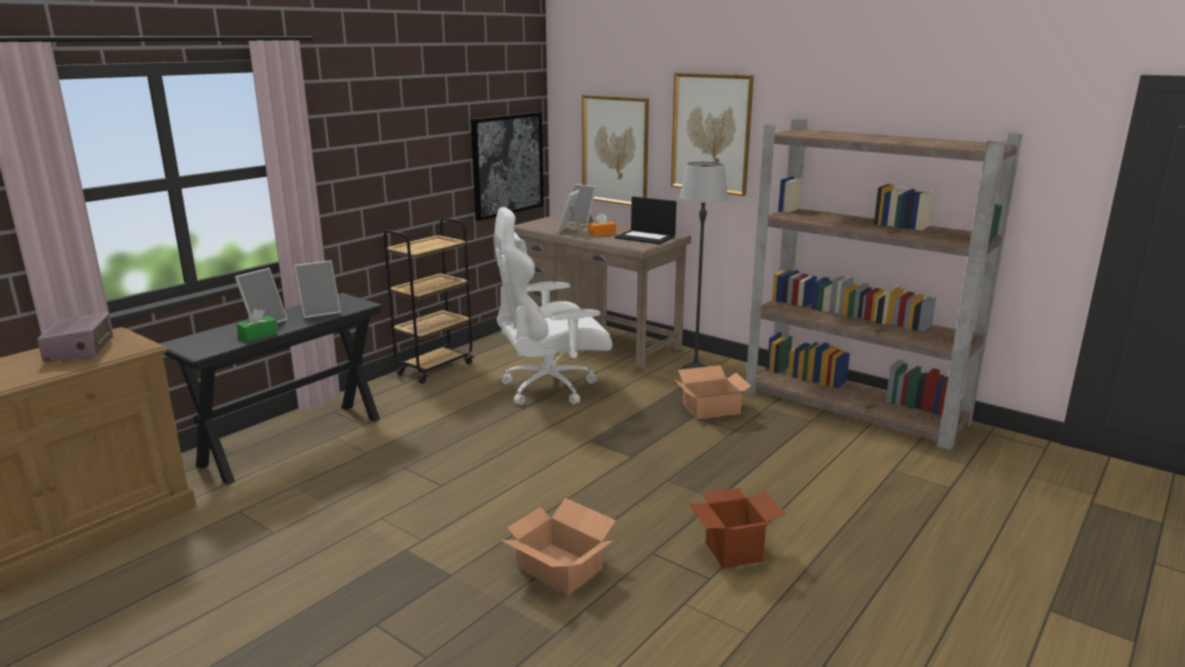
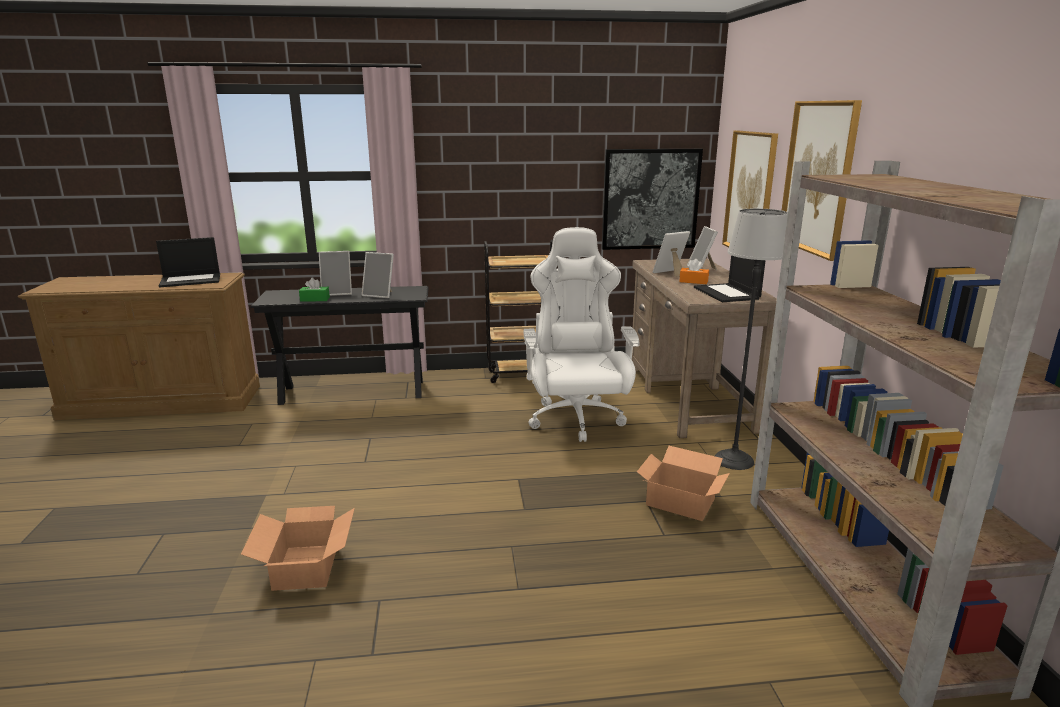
camera: 45 degrees right, 0 degrees up
radio [37,312,113,362] -> laptop [156,237,220,287]
white office chair [494,207,612,405] -> white office chair turned 60 degrees clockwise [524,227,640,442]
cardboard box [689,488,786,568] -> none

